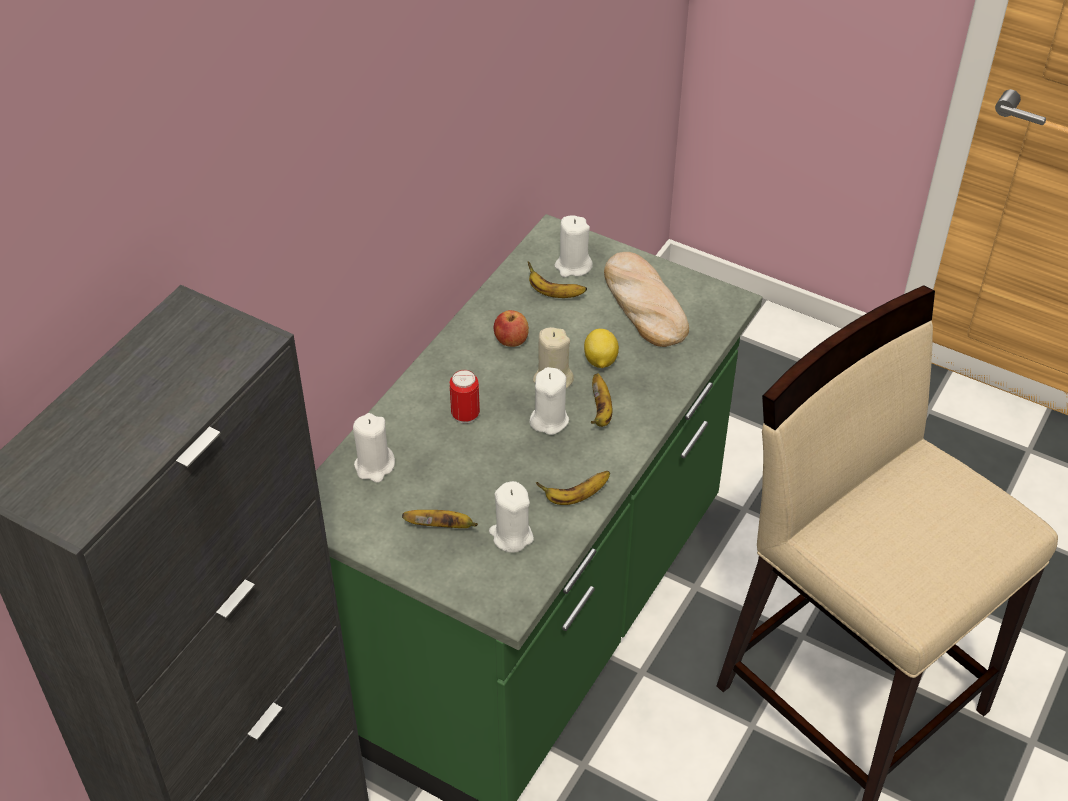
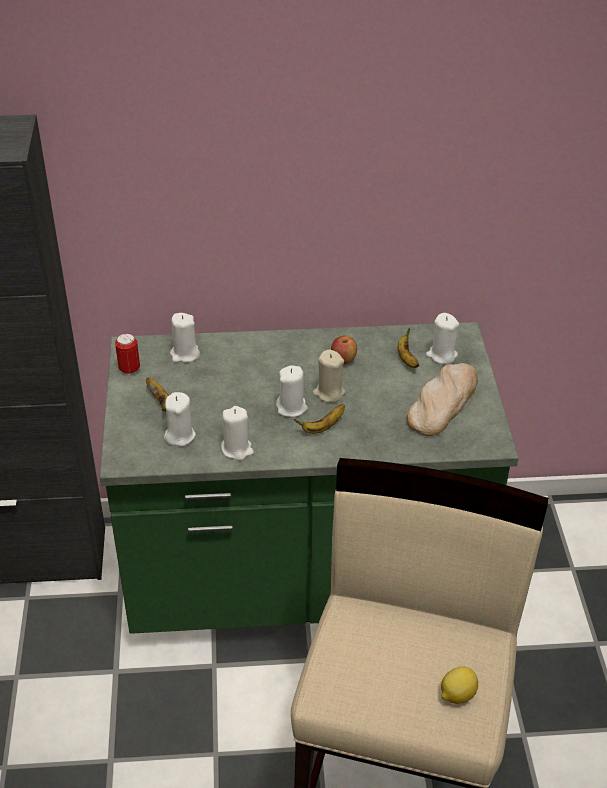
camera: 55 degrees right, 5 degrees down
can [450,370,480,423] -> can moved to [115,333,140,375]
banana [536,471,610,505] -> white candle [221,406,254,460]
lemon [584,329,619,368] -> lemon moved to [441,667,478,704]

